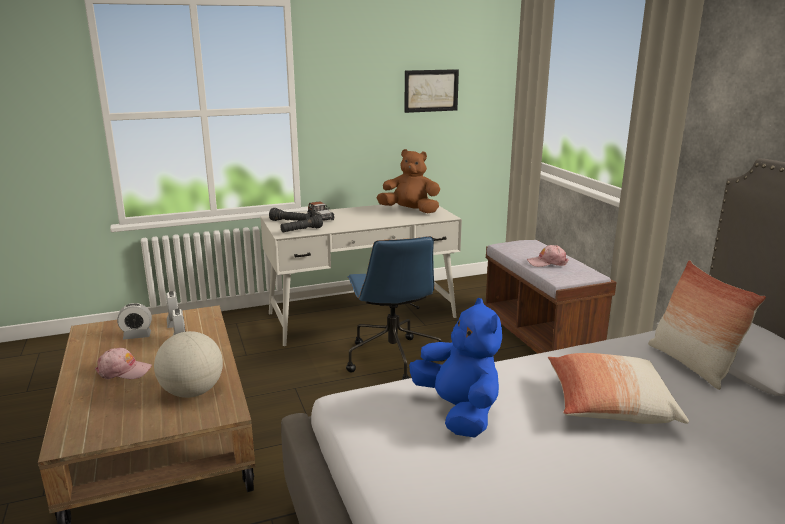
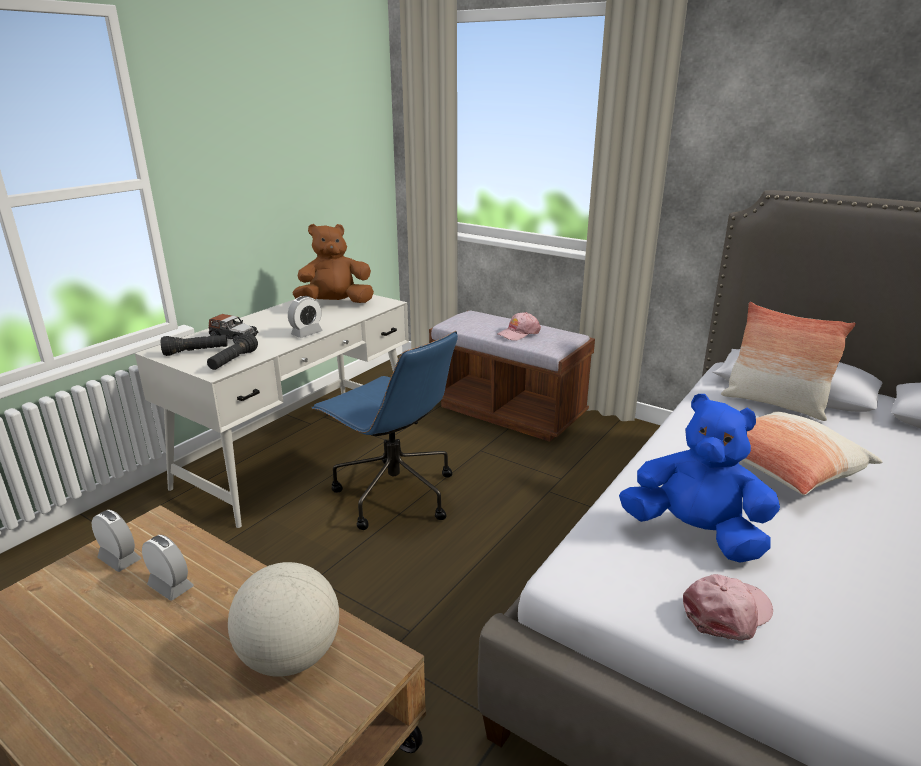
camera: 35 degrees left, 5 degrees up
pink cap [95,348,152,379] -> pink cap moved to [683,574,773,641]
alarm clock [117,303,152,339] -> alarm clock moved to [288,296,323,338]
picture [404,69,459,113] -> none

